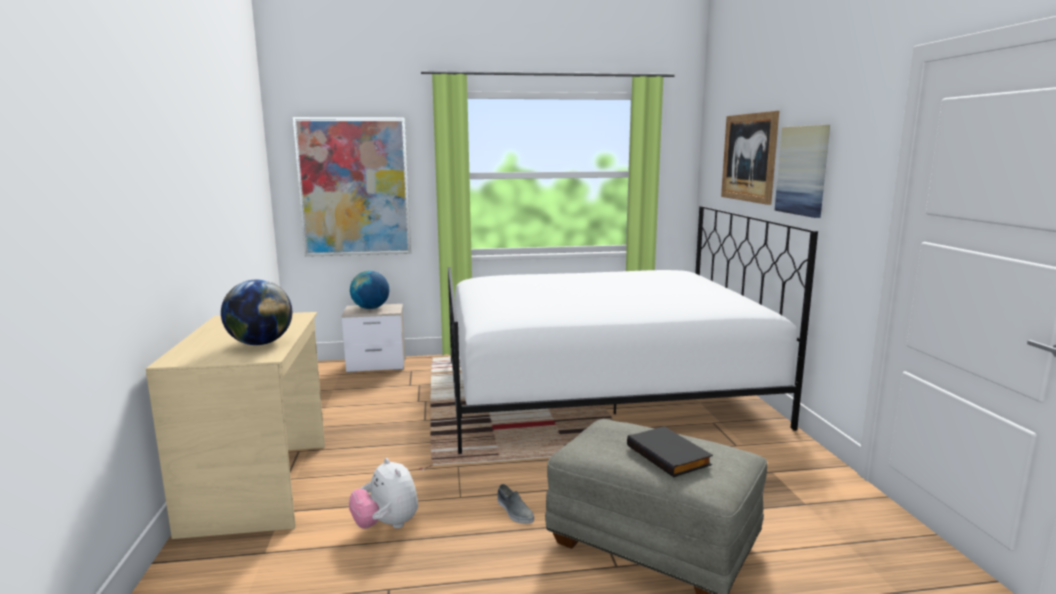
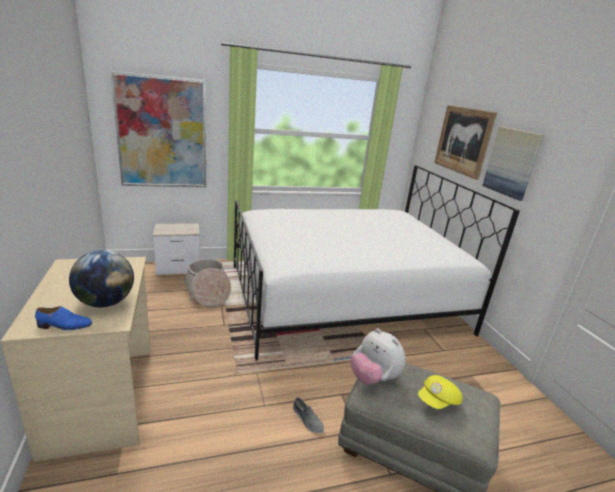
camera: 10 degrees left, 10 degrees up
plush toy [349,458,418,529] -> plush toy moved to [351,328,406,385]
globe [350,271,389,309] -> none
black book [627,426,713,477] -> yellow cap [418,375,463,409]
none -> blue shoe [35,306,92,330]
none -> basket [183,259,231,307]

